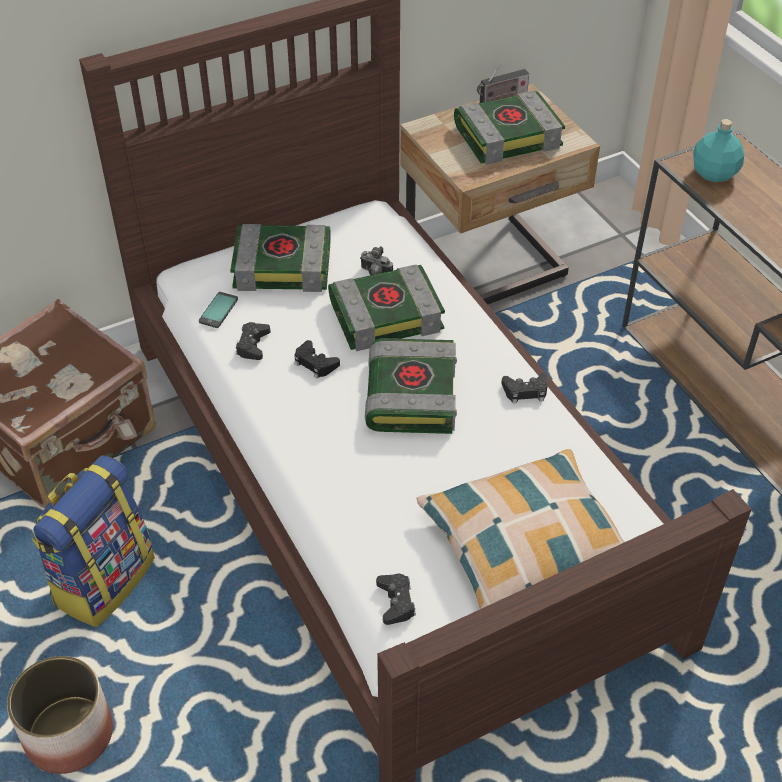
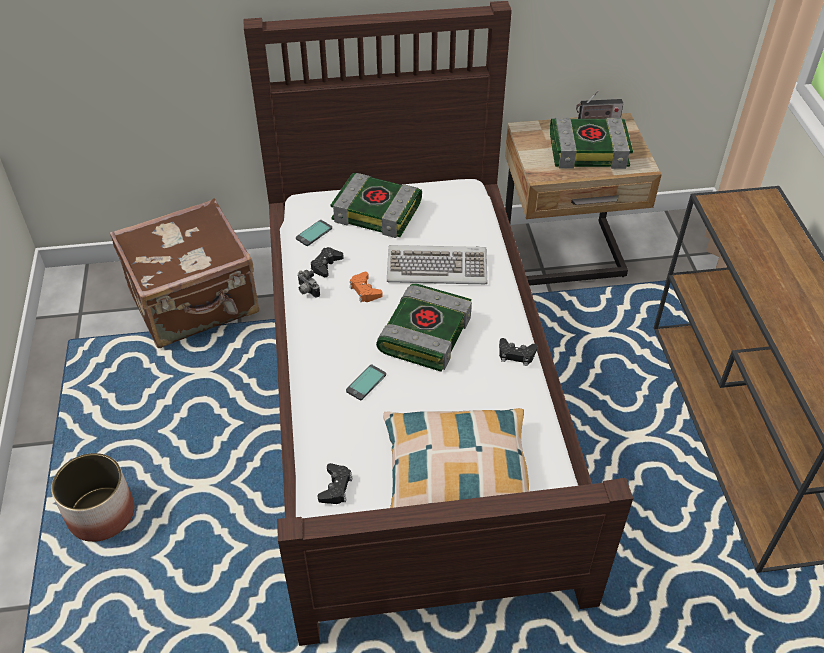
camera: 20 degrees right, 0 degrees up
backpack [32,455,155,627] -> none
black game controller [295,340,340,379] -> orange game controller [350,272,383,302]
book [328,265,445,351] -> keyboard [387,245,487,284]
camera [360,246,393,275] -> camera moved to [297,270,320,297]
turquoise bottle [693,119,744,182] -> none
none -> phone [346,365,386,400]

